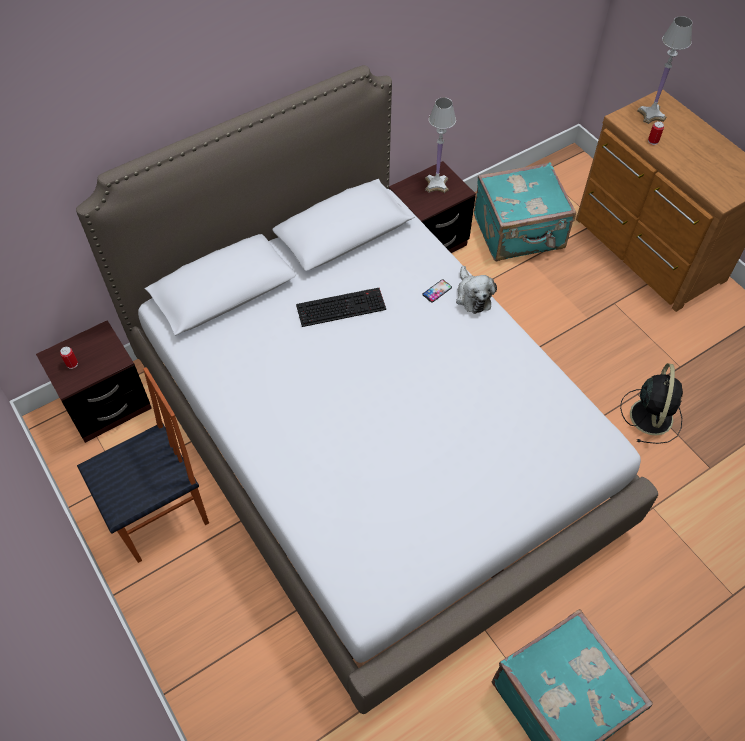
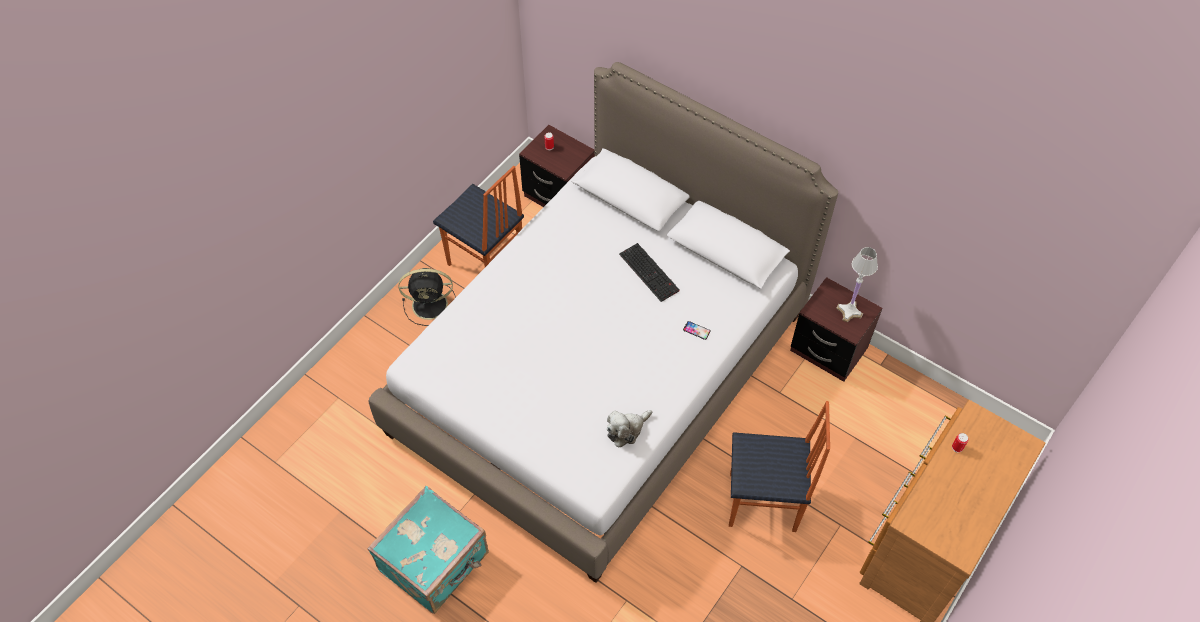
camera: 70 degrees right, 0 degrees up
plush toy [456,266,497,314] -> plush toy moved to [607,410,652,448]
turquoise suitcase [474,162,576,261] -> none
black fan [620,363,683,444] -> black fan moved to [399,268,456,326]
white table lamp [637,16,693,124] -> none
none -> chair [729,401,830,532]

